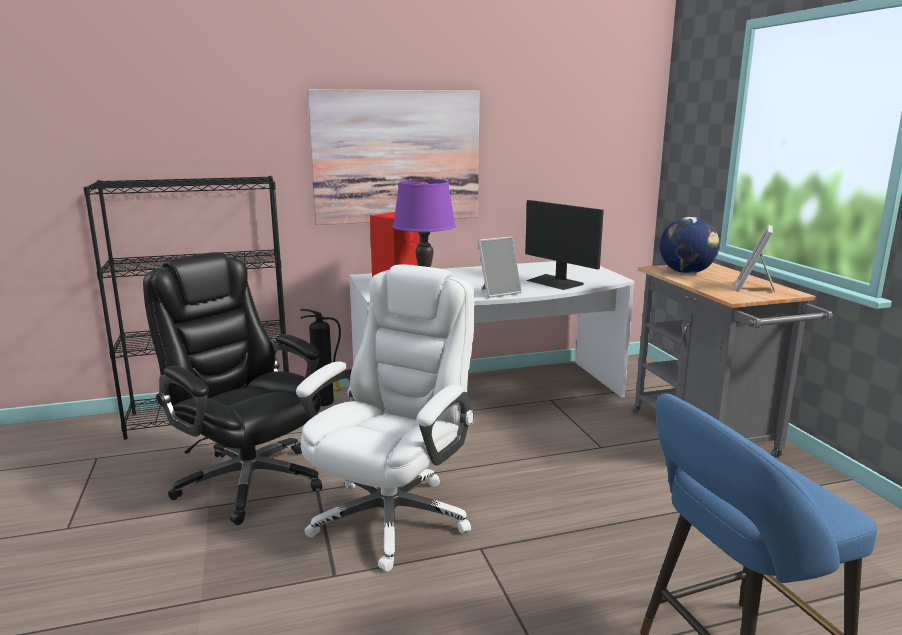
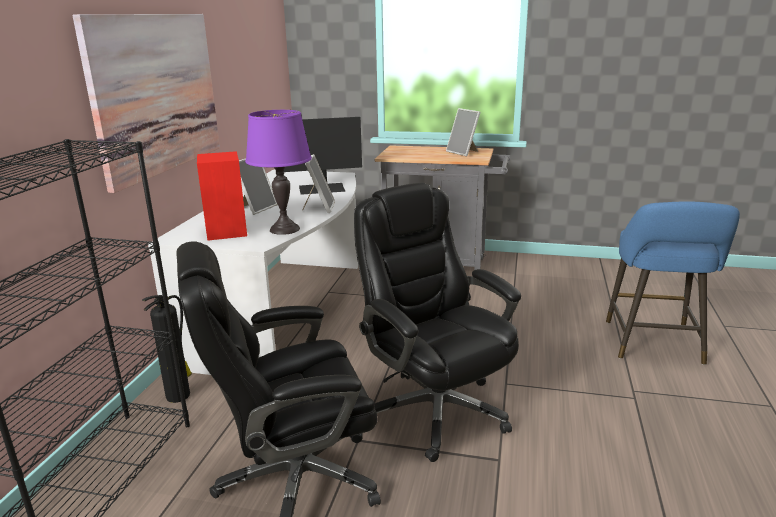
camera: 60 degrees left, 5 degrees up
white office chair [296,265,475,572] -> black office chair [354,183,521,462]
globe [660,217,720,274] -> none
none -> picture frame [239,159,278,215]

